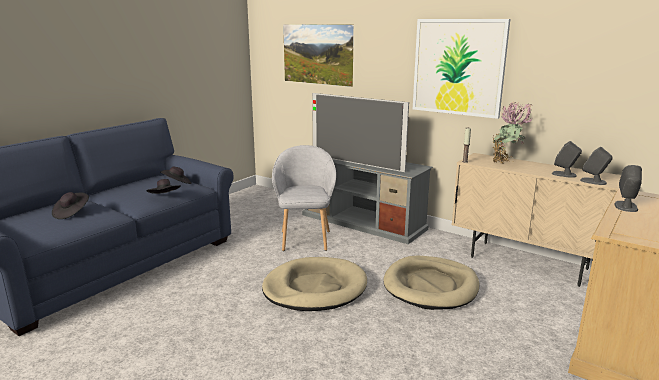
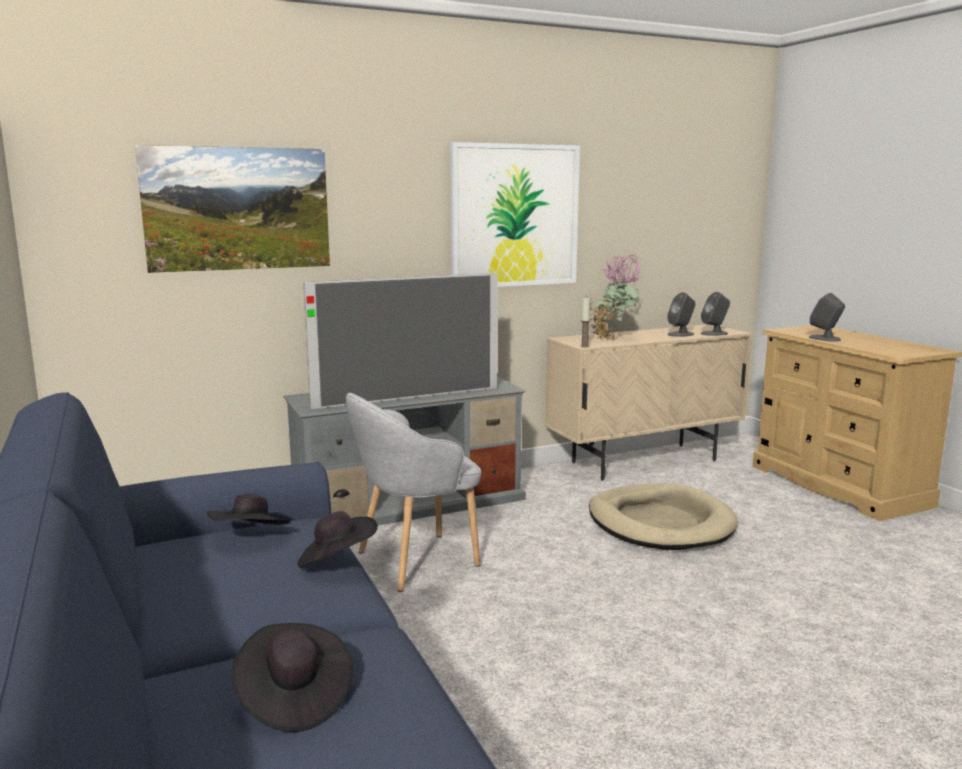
camera: 60 degrees left, 5 degrees down
beige dog bed [262,257,367,311] -> none
grey armchair [272,145,336,251] -> grey armchair turned 60 degrees counterclockwise [346,393,481,592]

